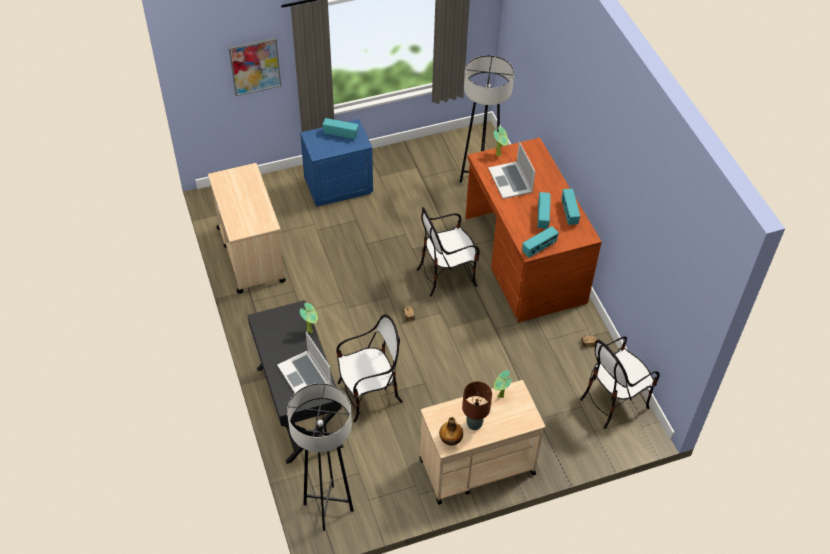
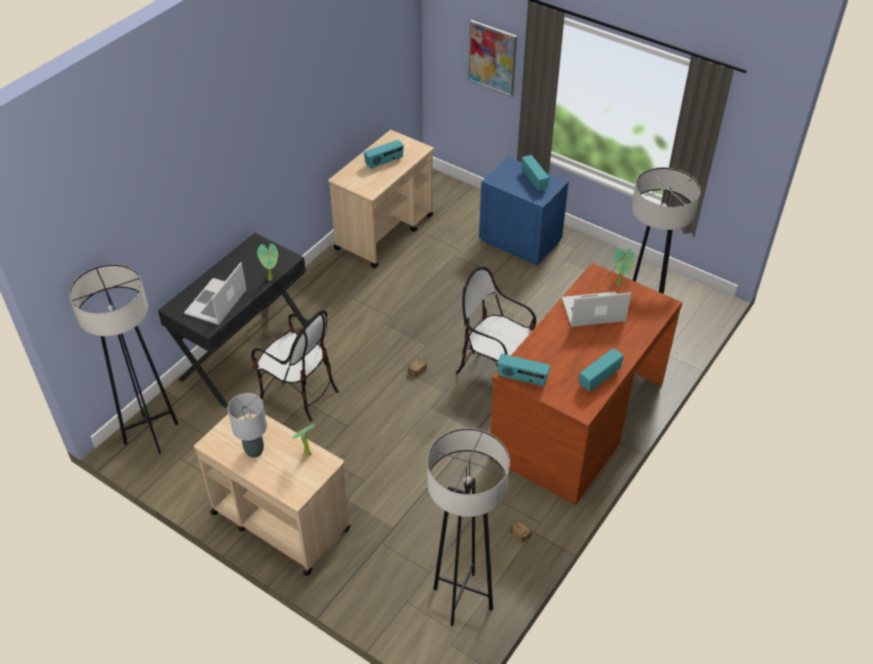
camera: 55 degrees right, 5 degrees down
bottle [439,417,463,446] -> none
brown table lamp [462,381,492,430] -> grey table lamp [228,393,267,458]
laptop [488,141,535,199] -> laptop turned 45 degrees clockwise [562,292,631,327]
radio [538,192,550,229] -> radio moved to [364,140,404,169]
chair [580,336,660,429] -> grey floor lamp [427,428,510,626]

